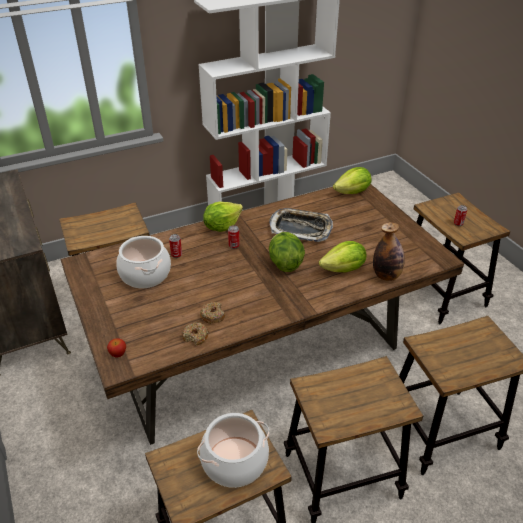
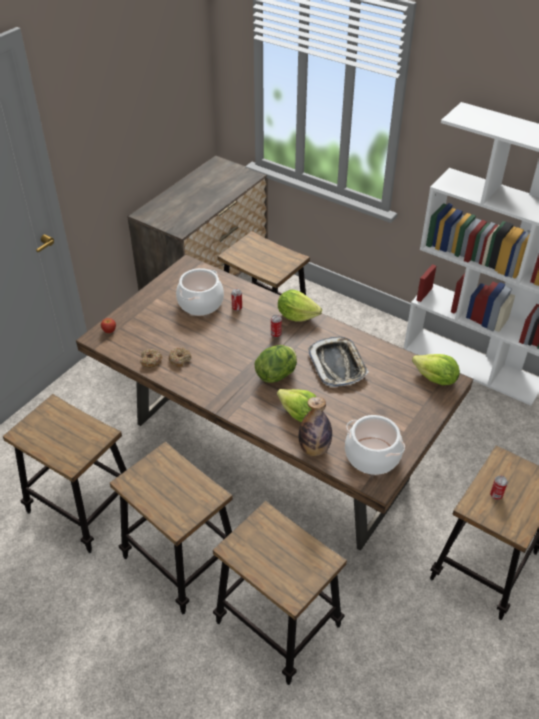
camera: 60 degrees right, 5 degrees up
cooking pot [197,413,269,488] -> cooking pot moved to [345,415,405,475]

